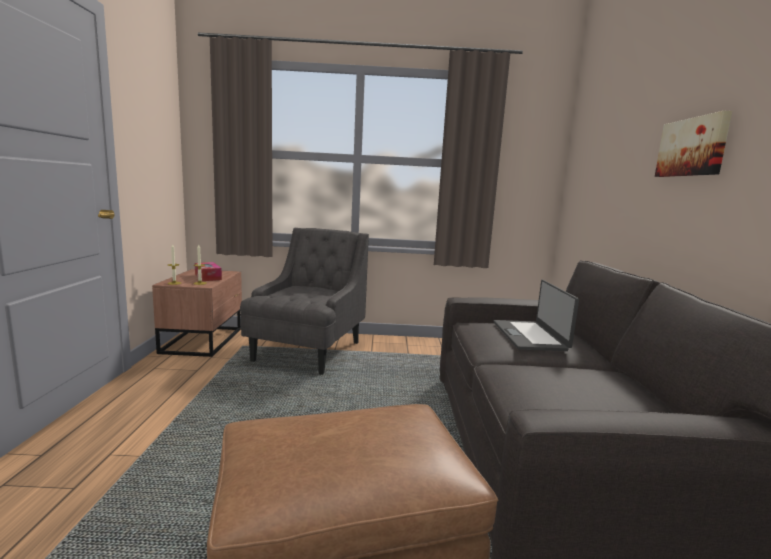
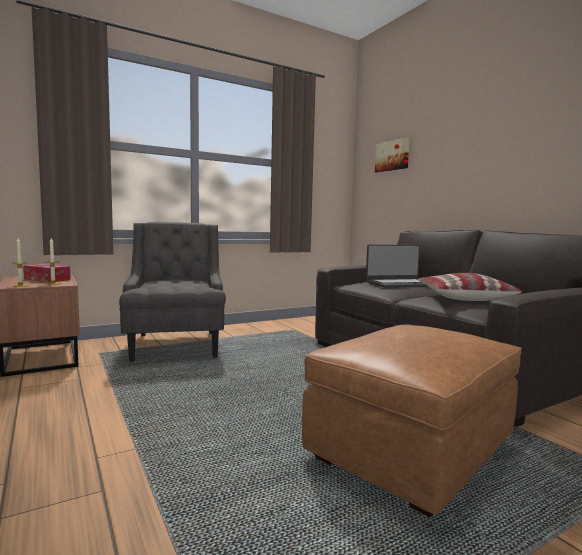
camera: 30 degrees left, 5 degrees down
laptop [494,280,579,351] -> laptop turned 75 degrees counterclockwise [366,244,427,287]
picture [655,111,732,177] -> picture moved to [375,137,410,173]
none -> pillow [418,273,522,301]

